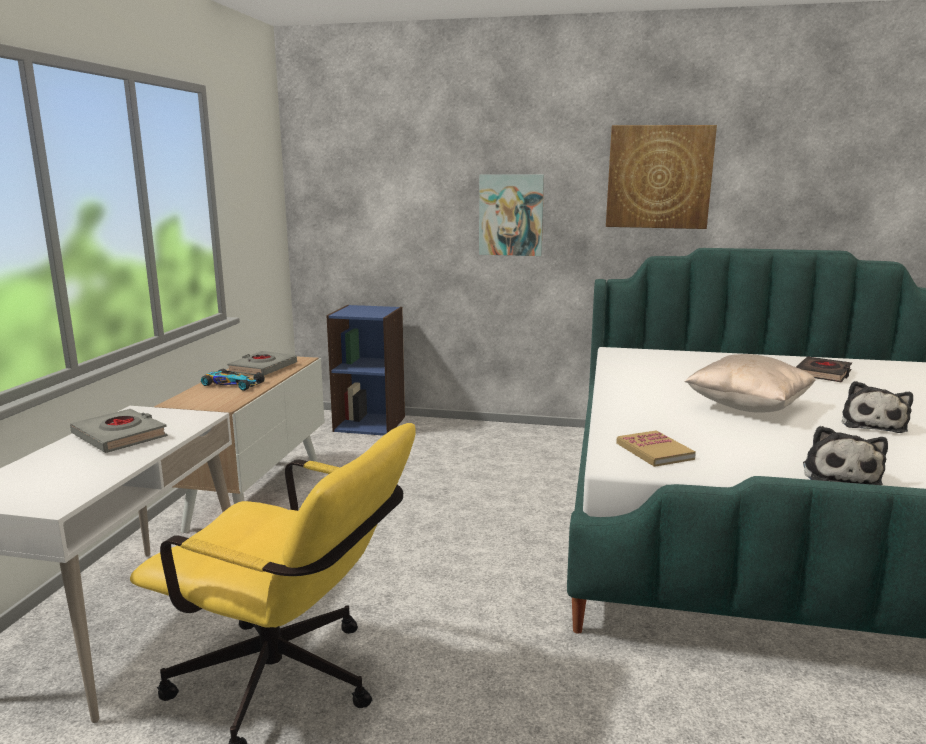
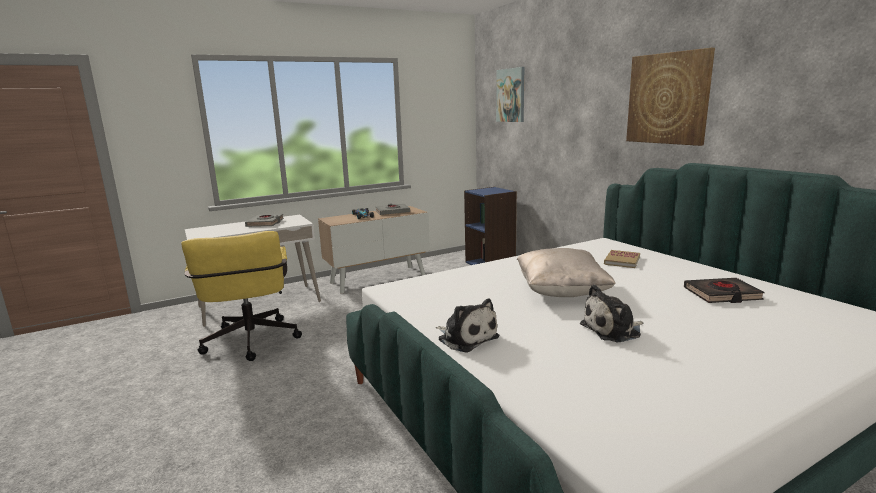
camera: 50 degrees right, 0 degrees up
picture [479,174,544,256] -> picture moved to [496,67,524,122]
book [616,430,696,467] -> book moved to [604,250,640,268]
plush toy [803,426,888,485] -> plush toy turned 105 degrees counterclockwise [436,298,499,353]

